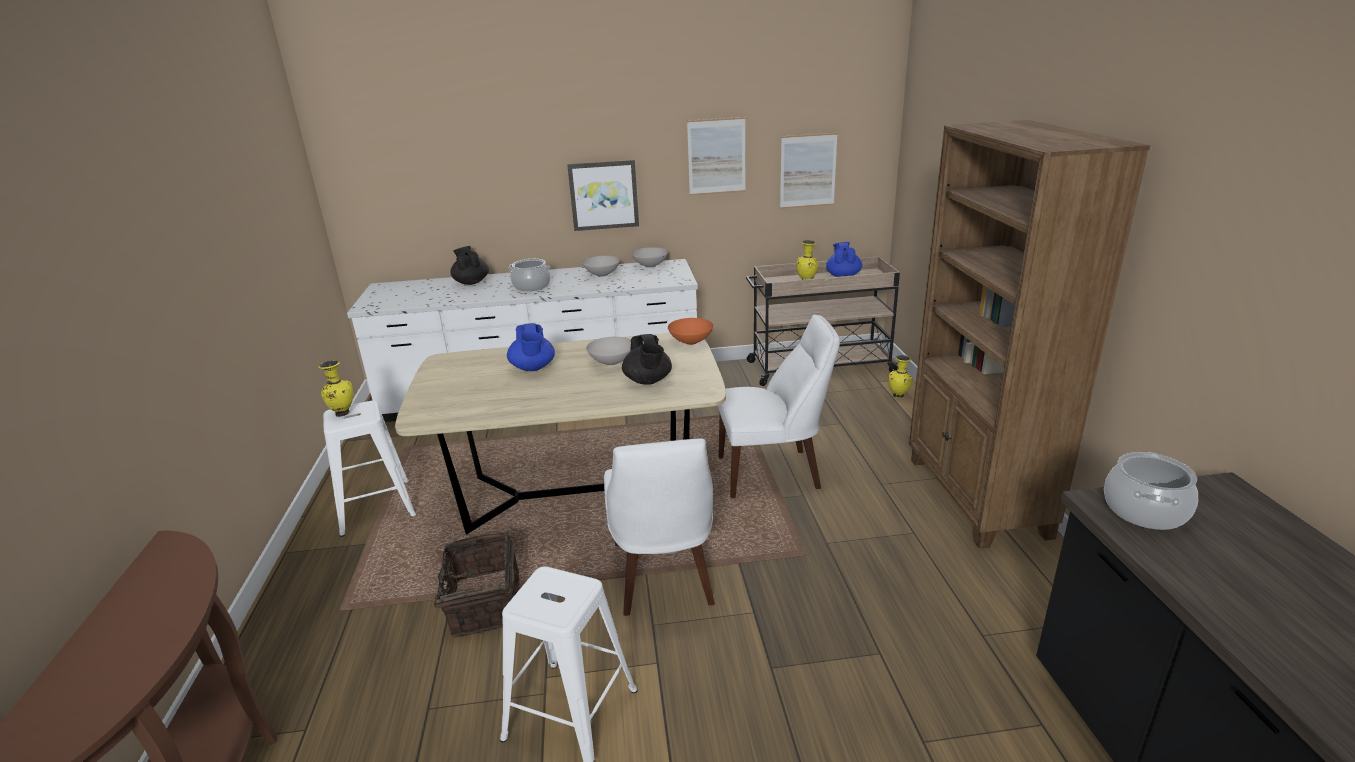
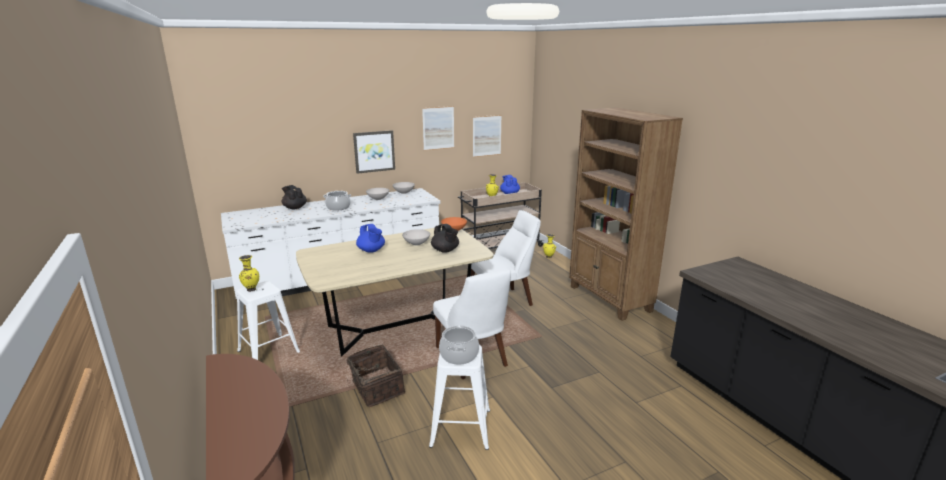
camera: 20 degrees left, 5 degrees down
cooking pot [1104,452,1198,530] -> cooking pot moved to [439,325,479,365]

